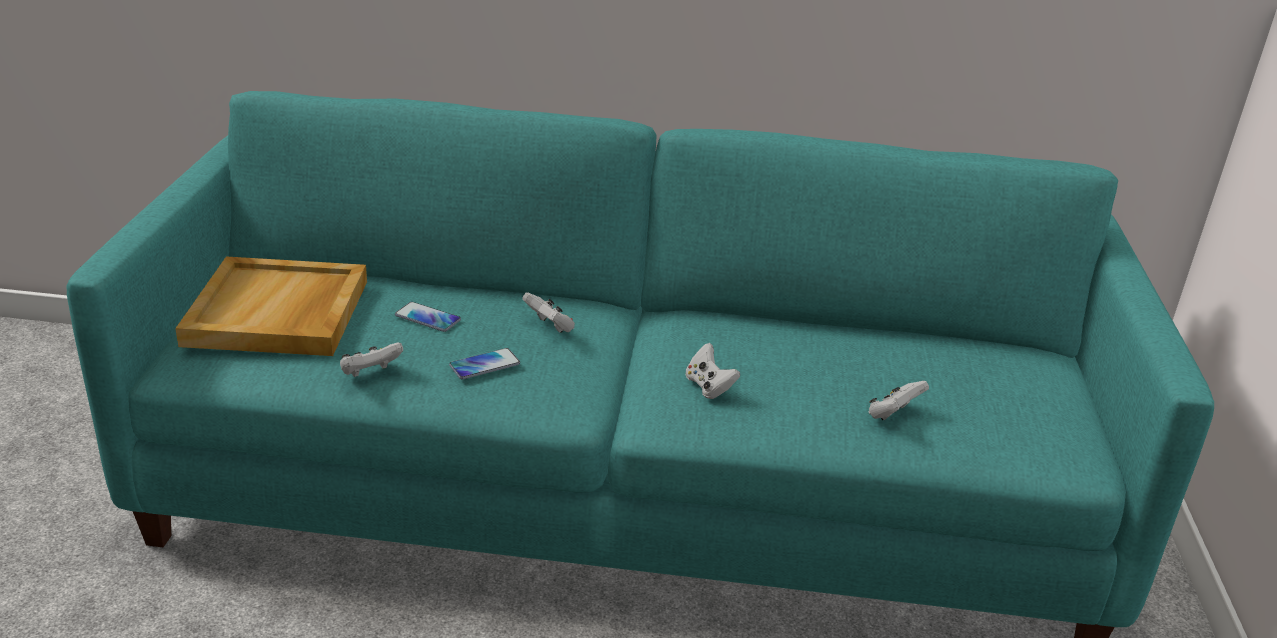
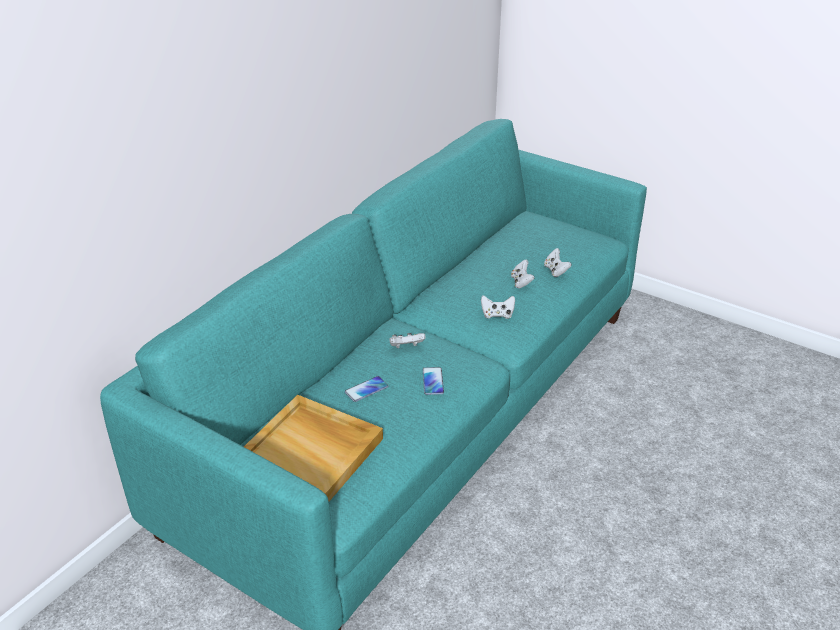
camera: 60 degrees left, 5 degrees up
white game controller [340,342,403,377] -> white game controller moved to [511,260,535,289]

